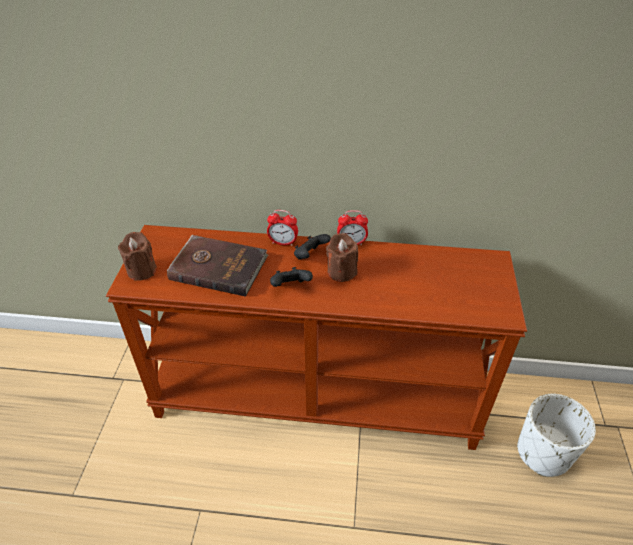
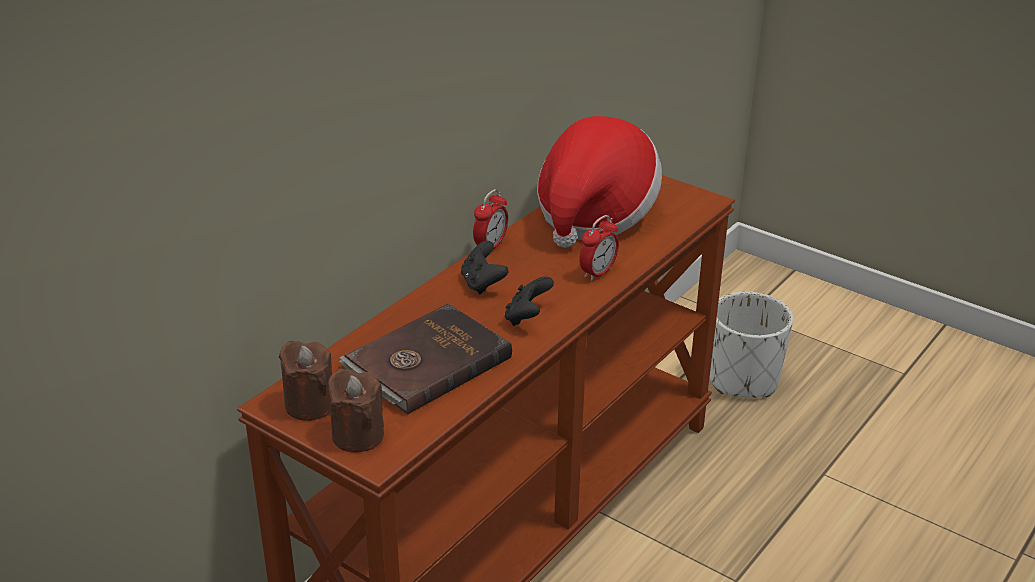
camera: 60 degrees left, 10 degrees down
alarm clock [267,210,298,246] -> alarm clock moved to [579,215,619,281]
brown candle [326,233,358,282] -> brown candle moved to [279,341,332,421]
none -> hat [537,116,662,248]

